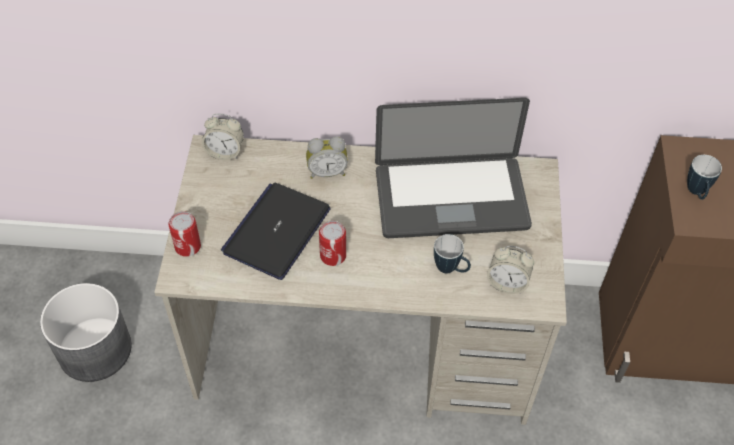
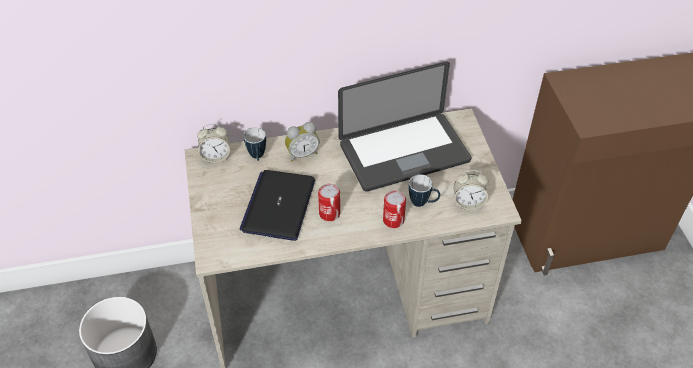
camera: 15 degrees left, 5 degrees down
can [169,211,201,257] -> can moved to [383,190,406,228]
mug [687,155,722,200] -> mug moved to [244,127,266,161]

